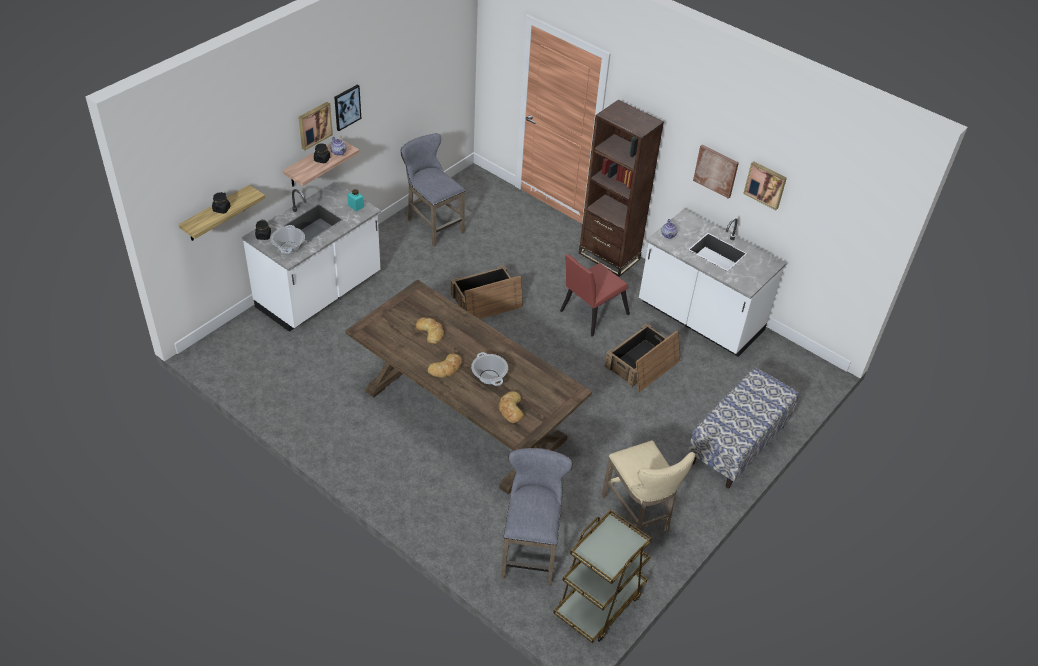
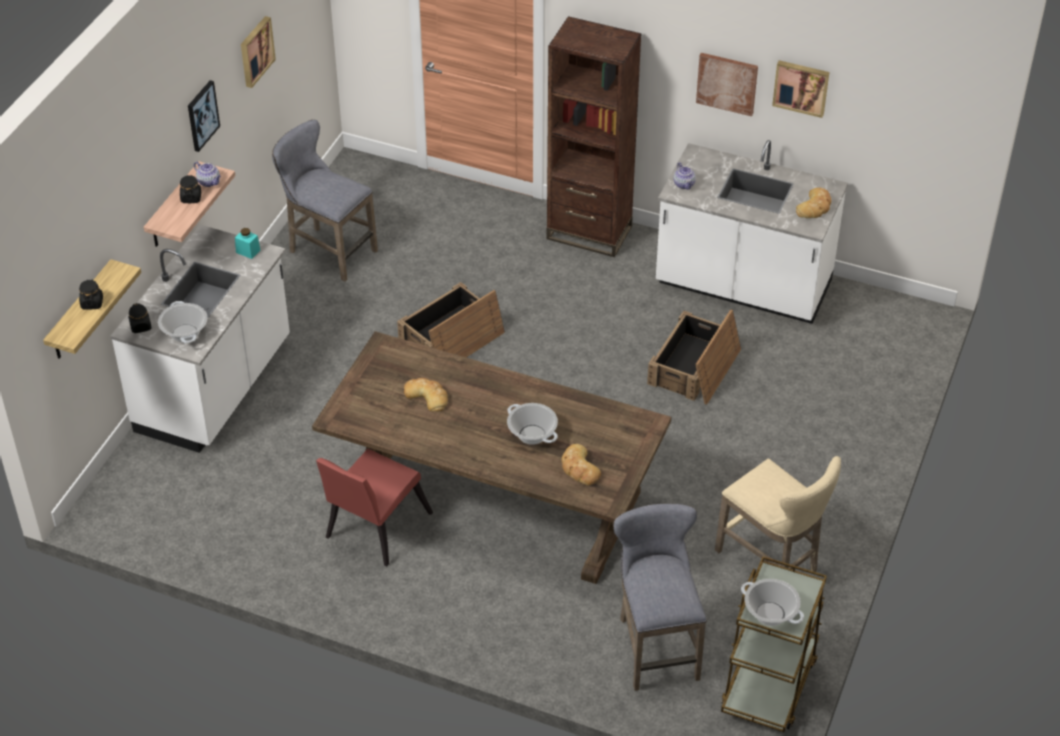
camera: 15 degrees left, 0 degrees up
picture [298,102,333,150] -> picture moved to [241,16,276,88]
bread [427,354,462,378] -> bread moved to [796,188,831,218]
red chair [560,254,630,336] -> red chair moved to [316,449,433,566]
bench [688,367,799,488] -> none
none -> cooking pot [741,579,804,626]

